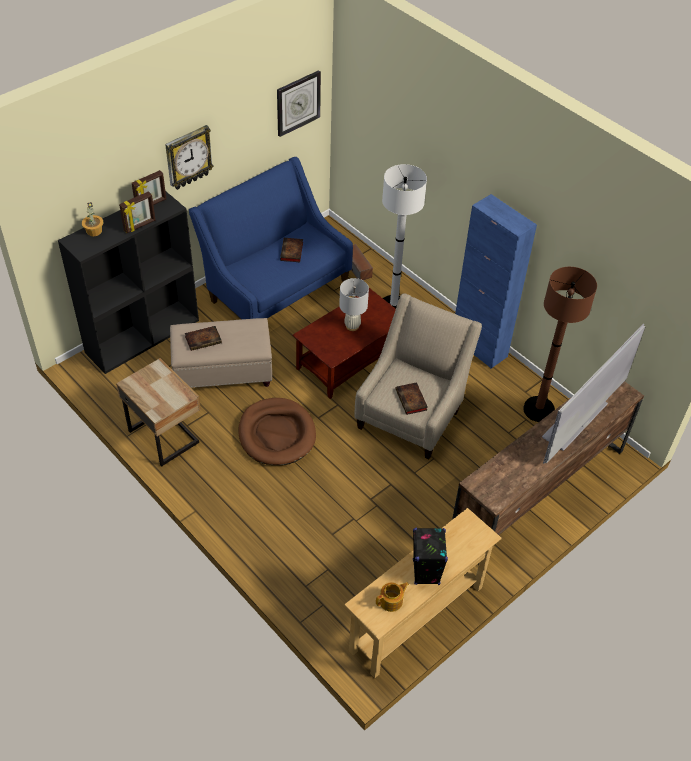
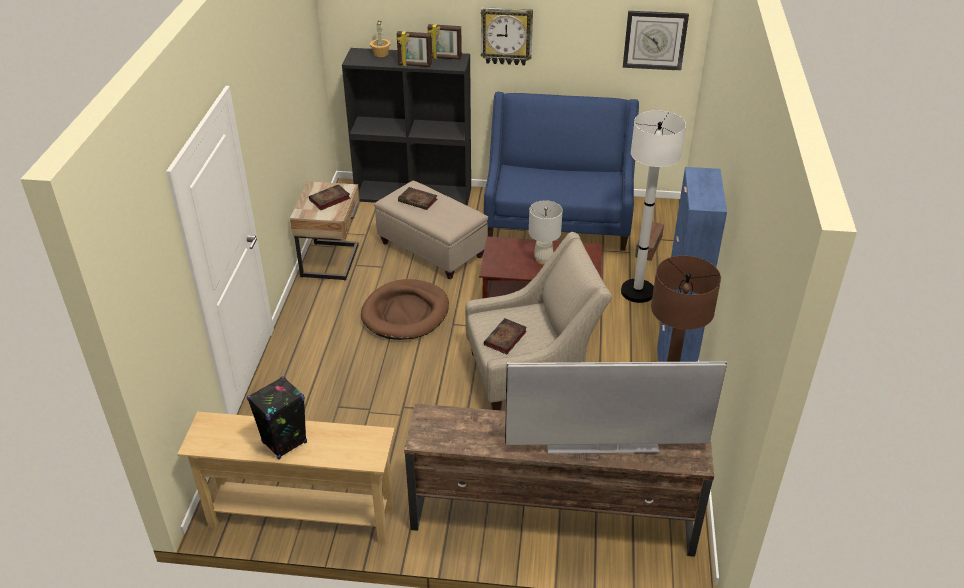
camera: 50 degrees right, 10 degrees down
book [280,238,303,262] -> book moved to [309,184,350,210]
teapot [376,582,409,612] -> none

